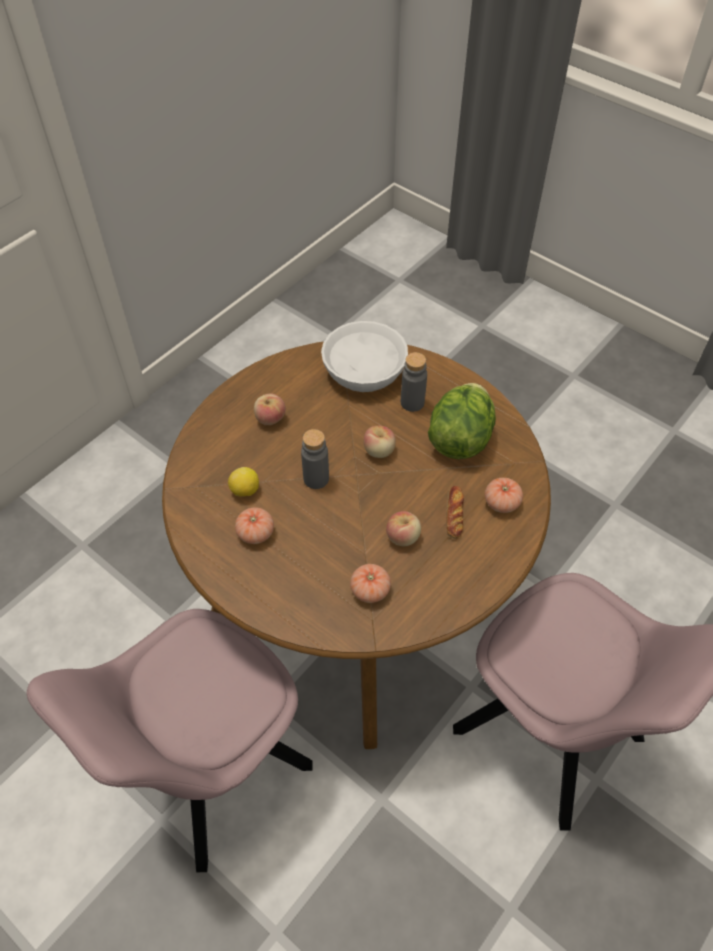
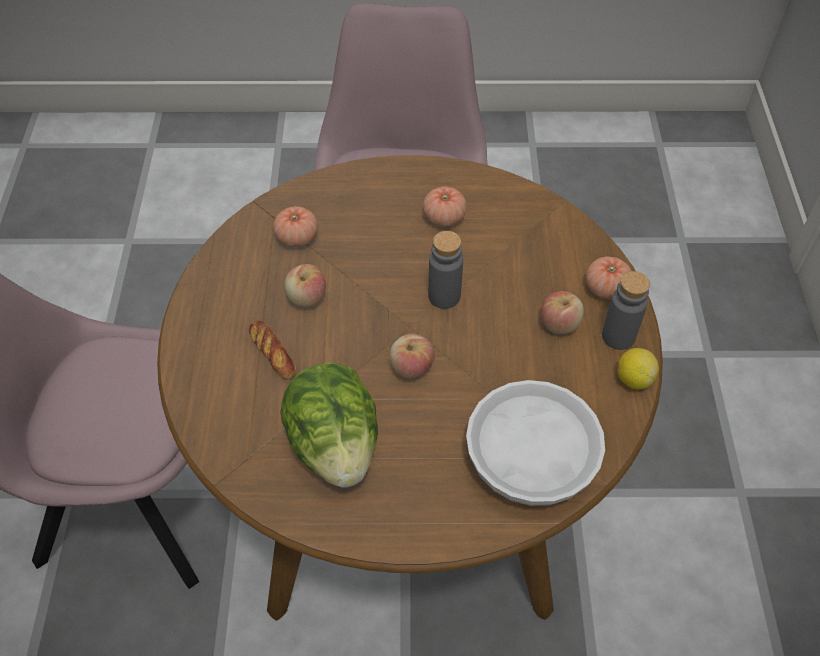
camera: 140 degrees right, 0 degrees up
lemon [228,467,259,497] -> lemon moved to [618,348,659,390]
grey bottle [401,352,427,412] -> grey bottle moved to [602,271,650,350]
tomato [485,478,523,513] -> tomato moved to [586,257,631,299]

